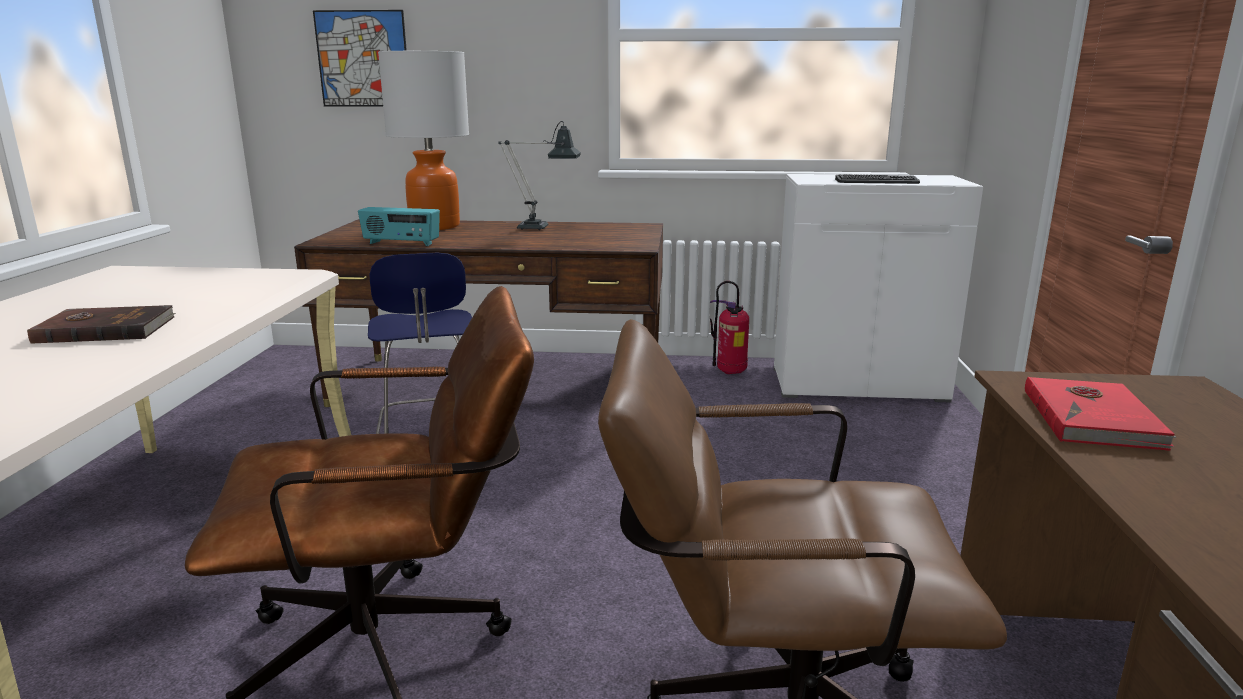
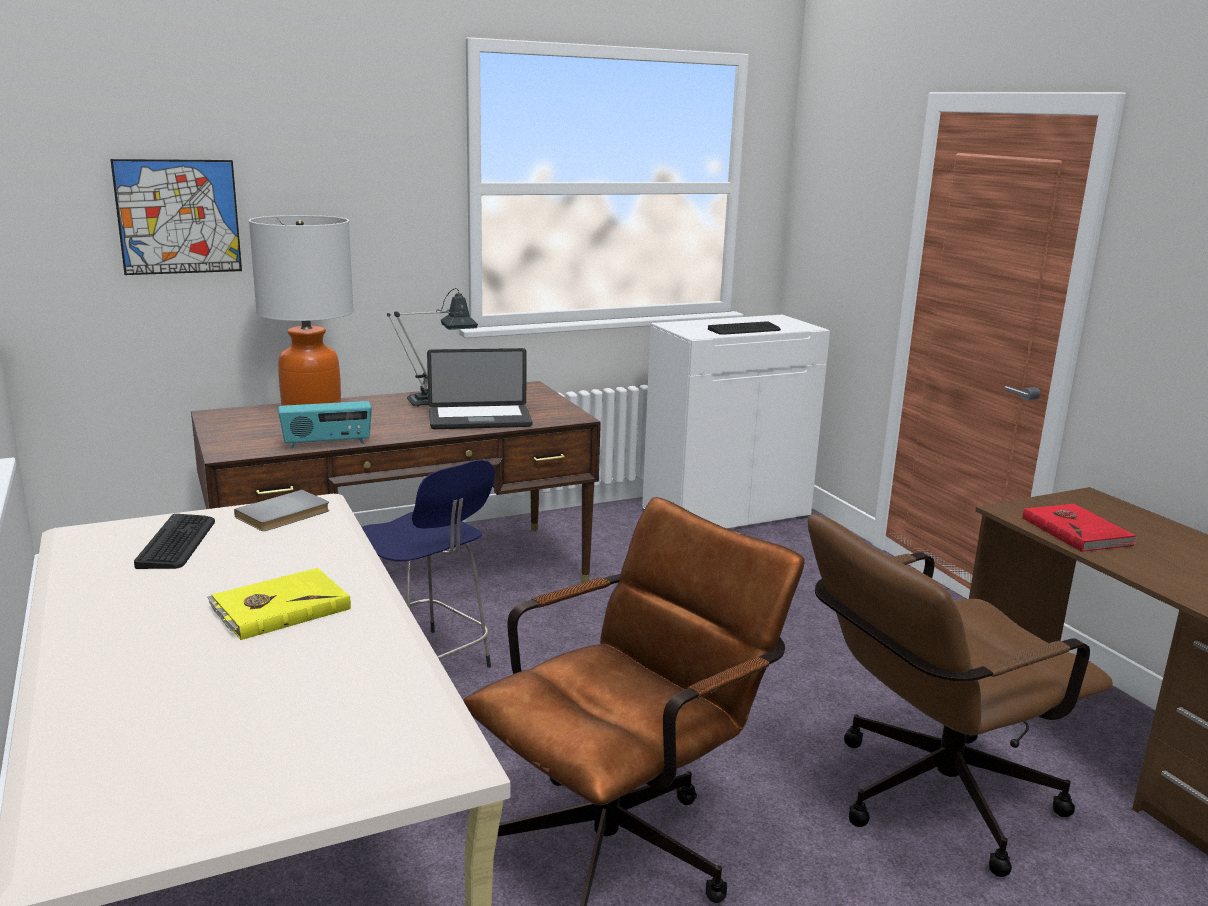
camera: 30 degrees left, 0 degrees up
brown book [27,305,176,344] -> yellow book [207,568,351,640]
fire extinguisher [710,281,749,374] -> none
none -> keyboard [134,514,215,569]
none -> grey book [234,490,329,531]
none -> laptop [427,348,533,429]

